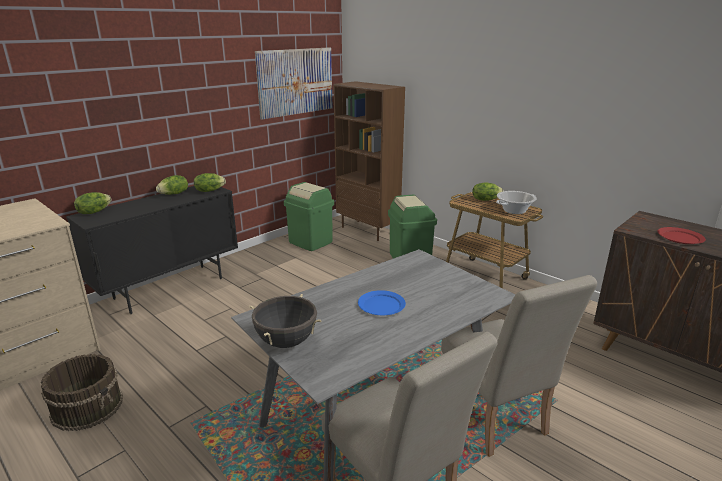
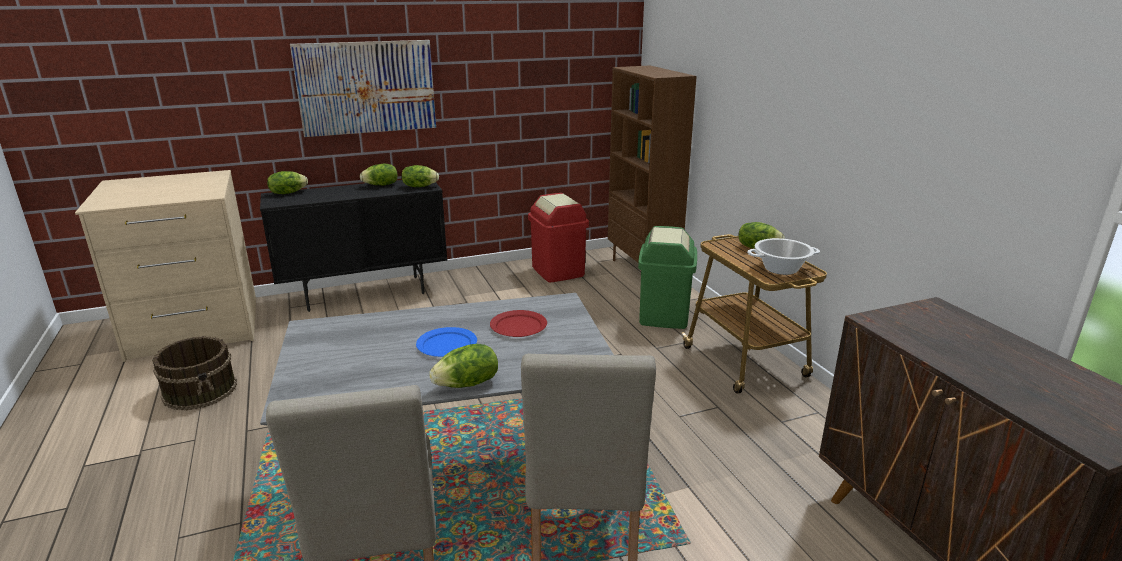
camera: 25 degrees right, 0 degrees up
black cooking pot [249,294,322,348] -> none
picture [255,47,333,119] -> picture moved to [290,40,436,137]
green trash can [284,182,334,251] -> red trash can [528,193,589,282]
red plate [657,227,706,244] -> red plate moved to [490,310,547,337]
none -> lettuce [429,344,498,388]

